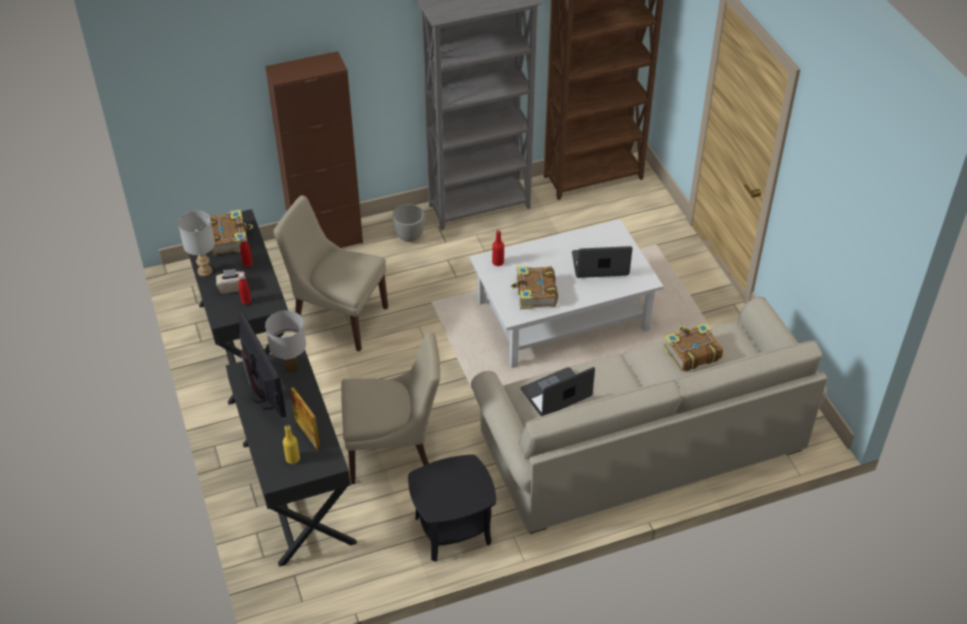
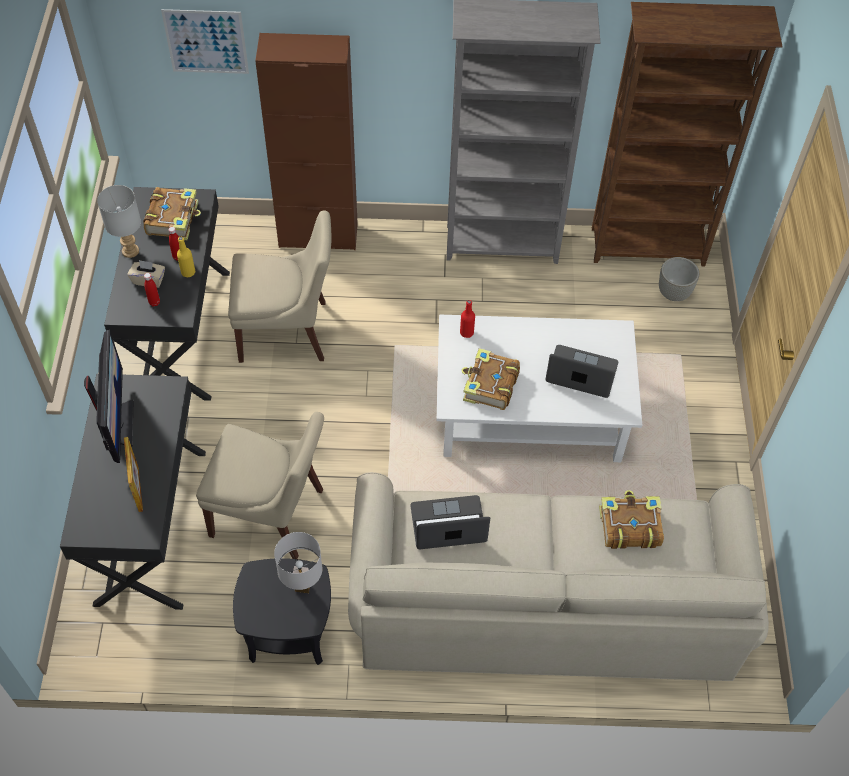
camera: 20 degrees right, 10 degrees up
white table lamp [265,310,306,374] -> white table lamp moved to [274,532,322,593]
beige chair [273,195,388,352] -> beige chair turned 135 degrees clockwise [228,211,331,363]
yellow bottle [283,425,300,464] -> yellow bottle moved to [177,237,195,277]
grey planter [392,204,425,242] -> grey planter moved to [659,257,699,301]
none -> picture [161,9,249,74]

